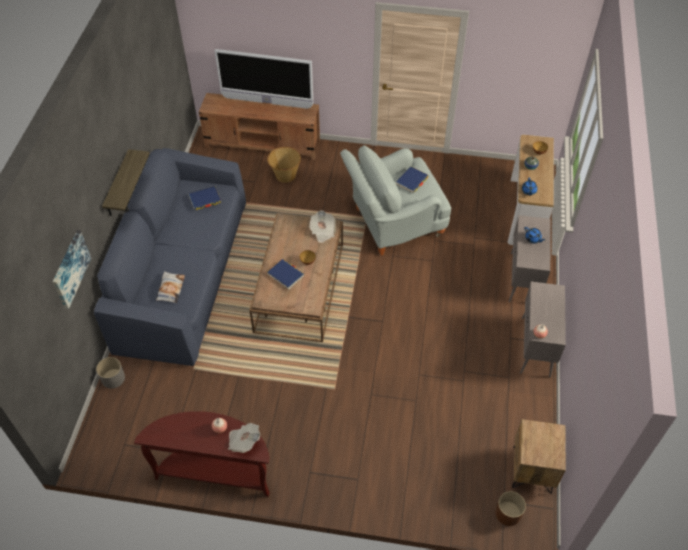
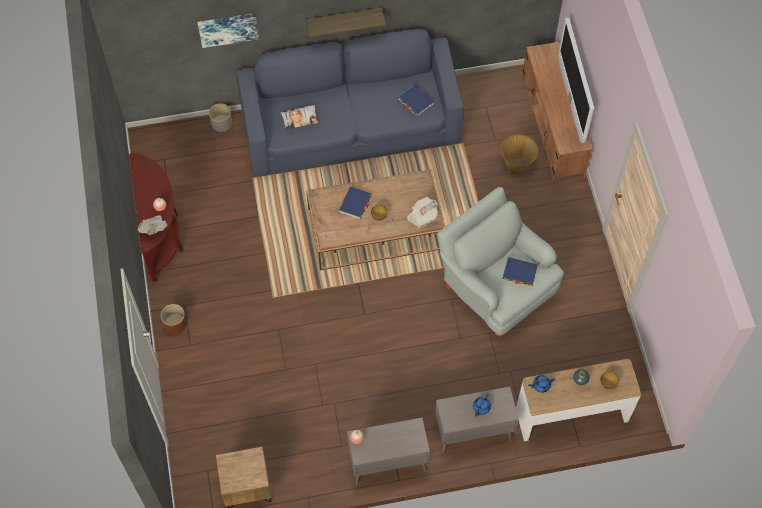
camera: 70 degrees right, 10 degrees up
brown planter [495,491,526,526] -> brown planter moved to [161,304,187,334]

